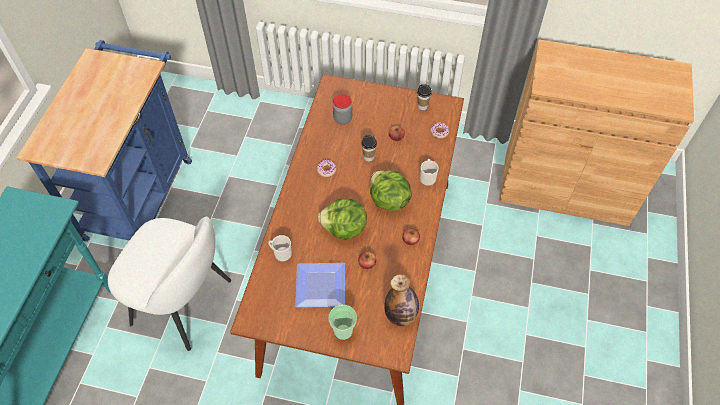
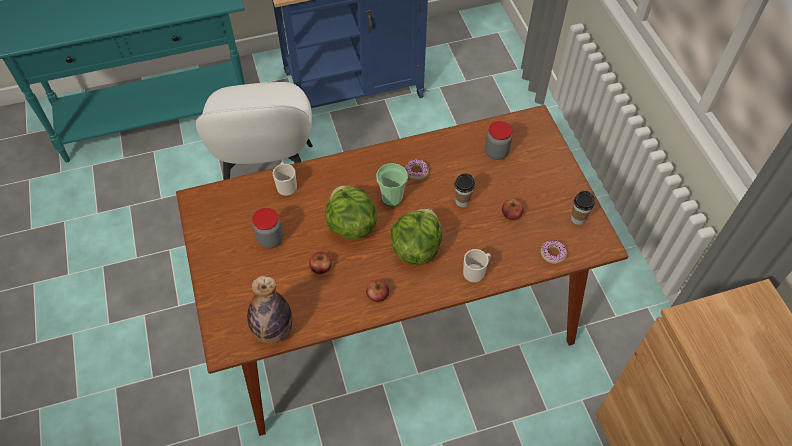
camera: 60 degrees right, 0 degrees up
plate [295,263,345,307] -> jar [252,208,283,249]
cup [328,305,357,340] -> cup moved to [376,163,408,206]

